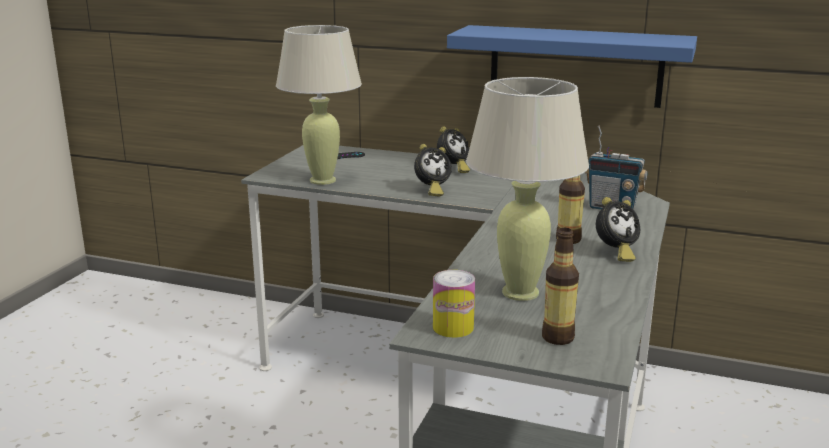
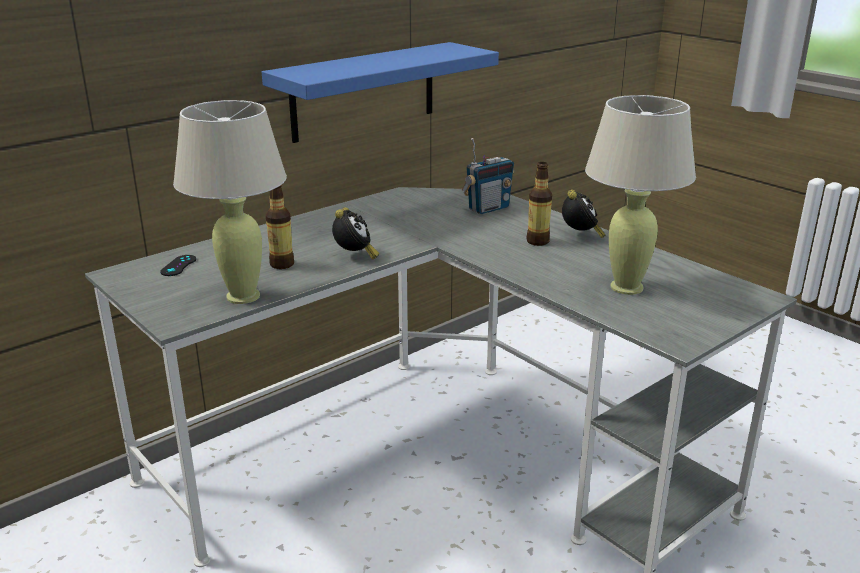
camera: 60 degrees left, 5 degrees up
can [433,270,475,338] -> none
alarm clock [437,126,470,173] -> none
bottle [542,228,579,345] -> bottle moved to [266,185,294,269]

